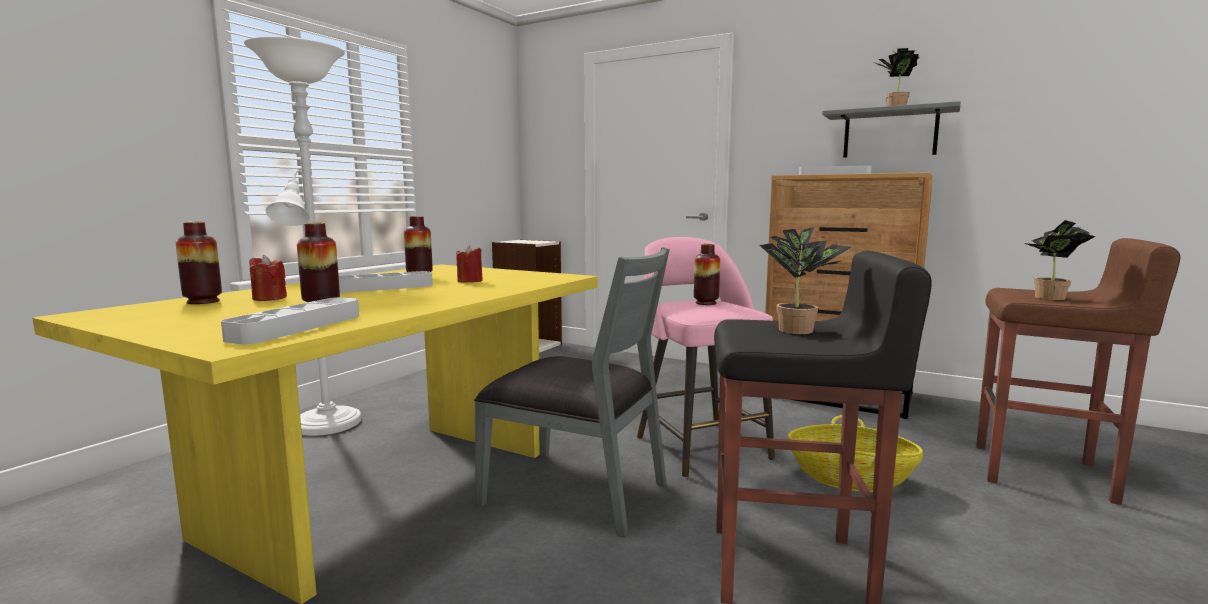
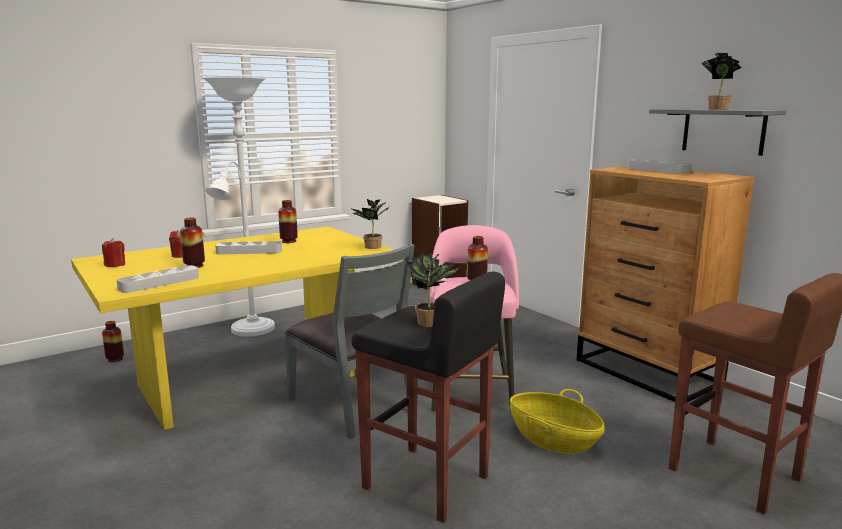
camera: 25 degrees right, 5 degrees up
vase [176,222,222,304] -> vase moved to [102,321,124,362]
red candle [456,245,483,283] -> red candle moved to [102,238,125,267]
potted plant [1025,220,1096,300] -> potted plant moved to [350,199,390,249]

